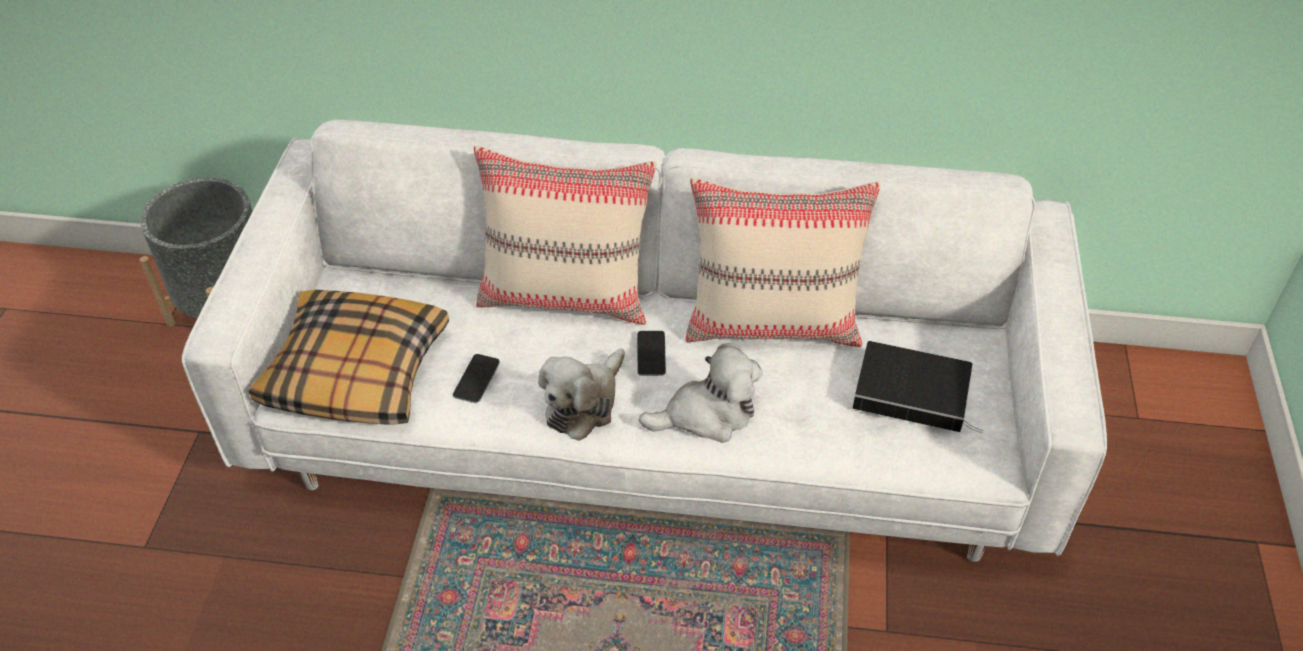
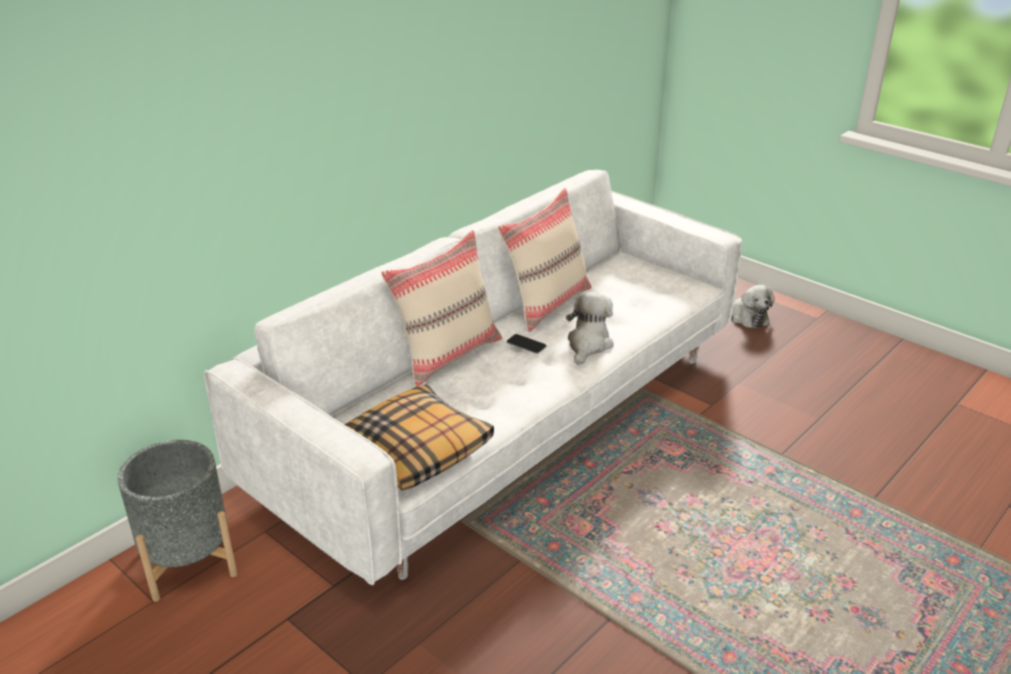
camera: 55 degrees left, 15 degrees down
phone [453,354,500,403] -> none
plush toy [538,348,625,441] -> plush toy moved to [732,285,775,328]
book [852,341,983,433] -> none

